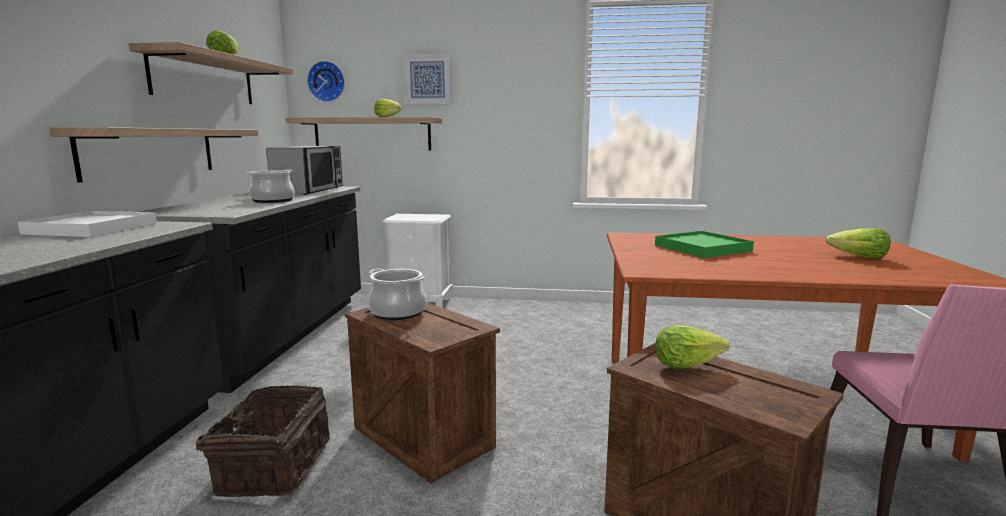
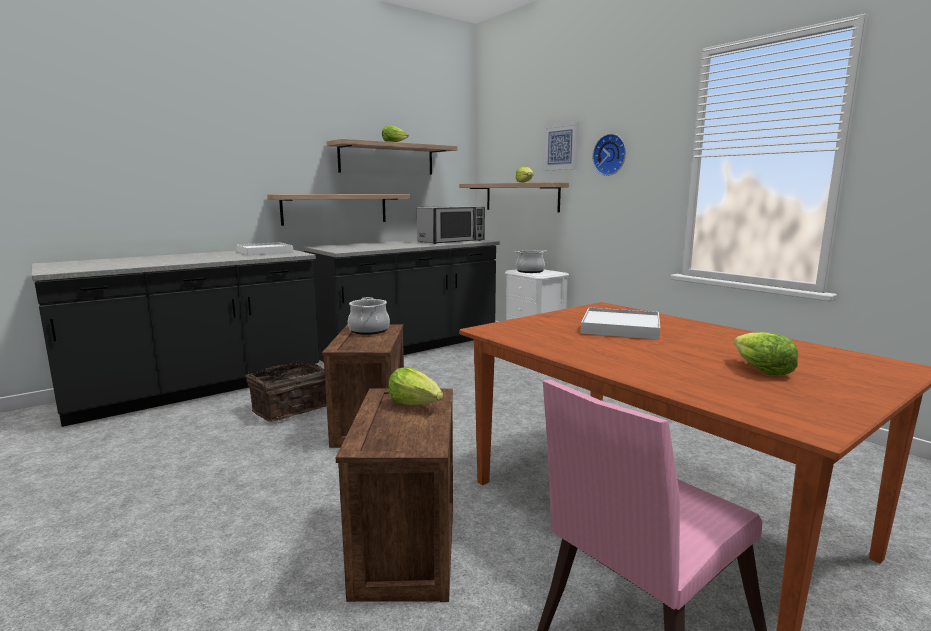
camera: 45 degrees right, 0 degrees up
cooking pot [247,170,295,203] -> cooking pot moved to [514,250,547,273]
wall clock [307,61,345,102] -> wall clock moved to [593,134,626,176]
green tray [655,231,754,258] -> white tray [580,307,660,340]

